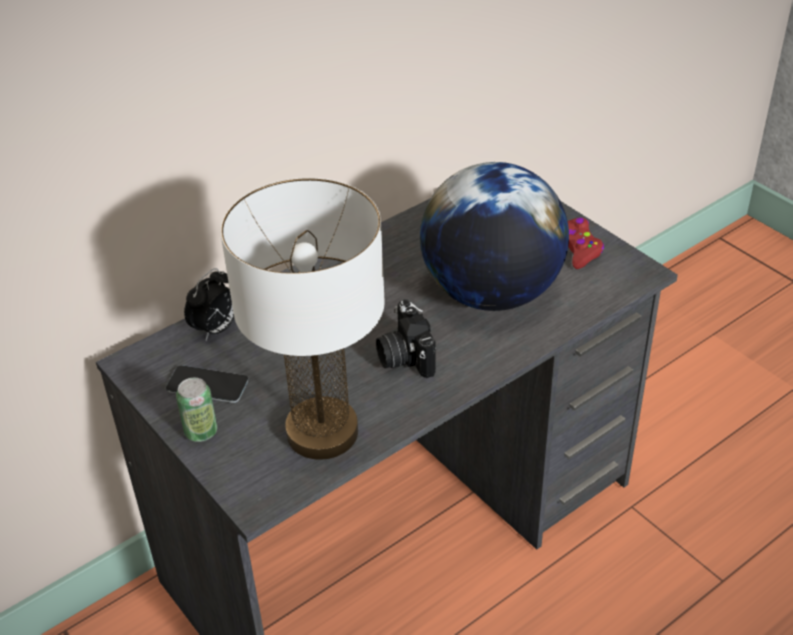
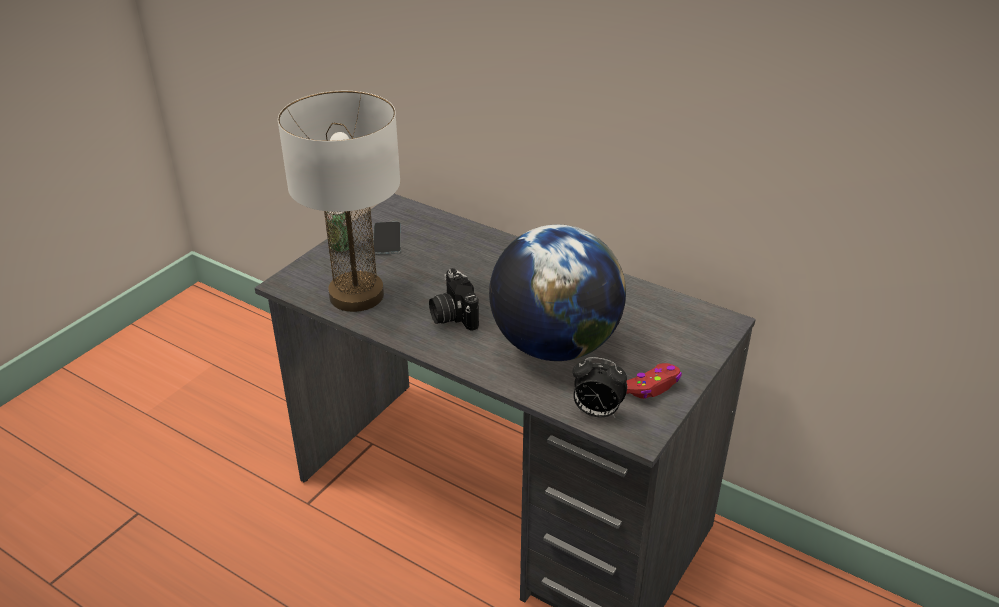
camera: 70 degrees right, 5 degrees down
alarm clock [184,268,234,340] -> alarm clock moved to [572,357,627,418]
camera [376,299,436,378] -> camera turned 75 degrees counterclockwise [429,268,479,331]

